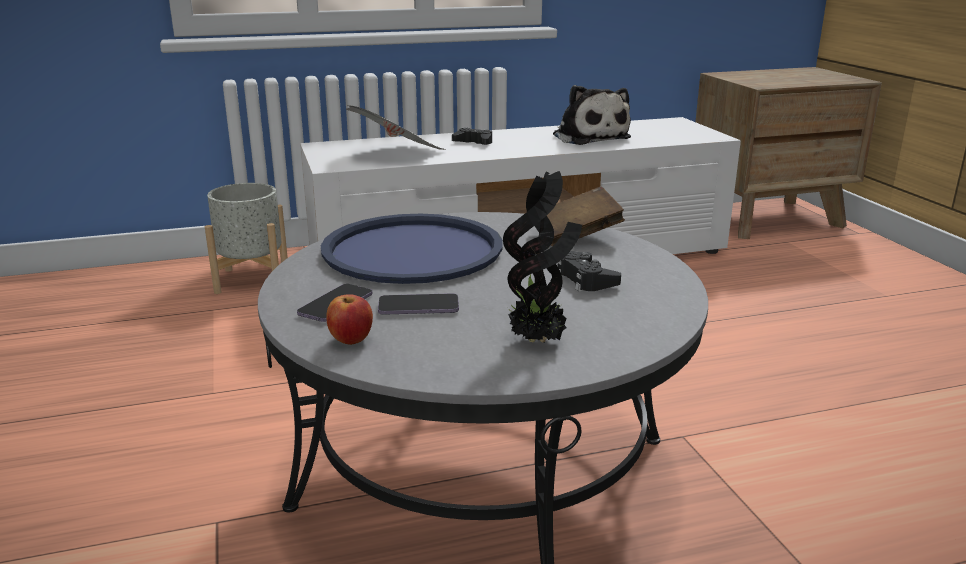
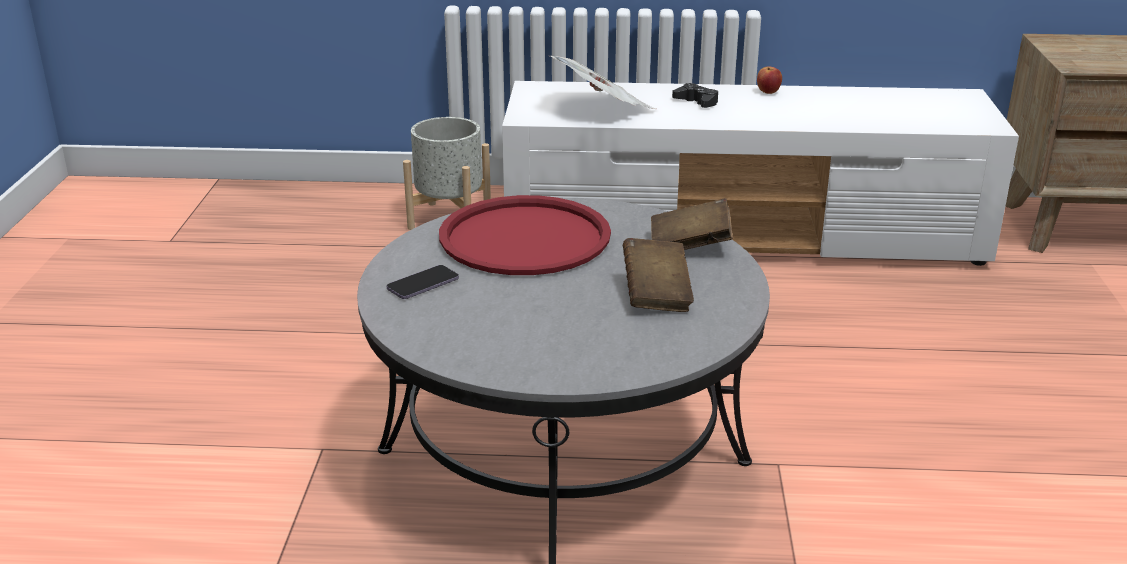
camera: 20 degrees right, 5 degrees up
blue tray [321,214,502,284] -> red tray [439,195,611,275]
apple [326,294,373,345] -> apple moved to [757,67,782,94]
phone [378,293,459,315] -> none
potted plant [503,171,582,342] -> none
plush toy [553,85,631,145] -> none
black game controller [558,251,621,291] -> brown book [623,238,694,312]

